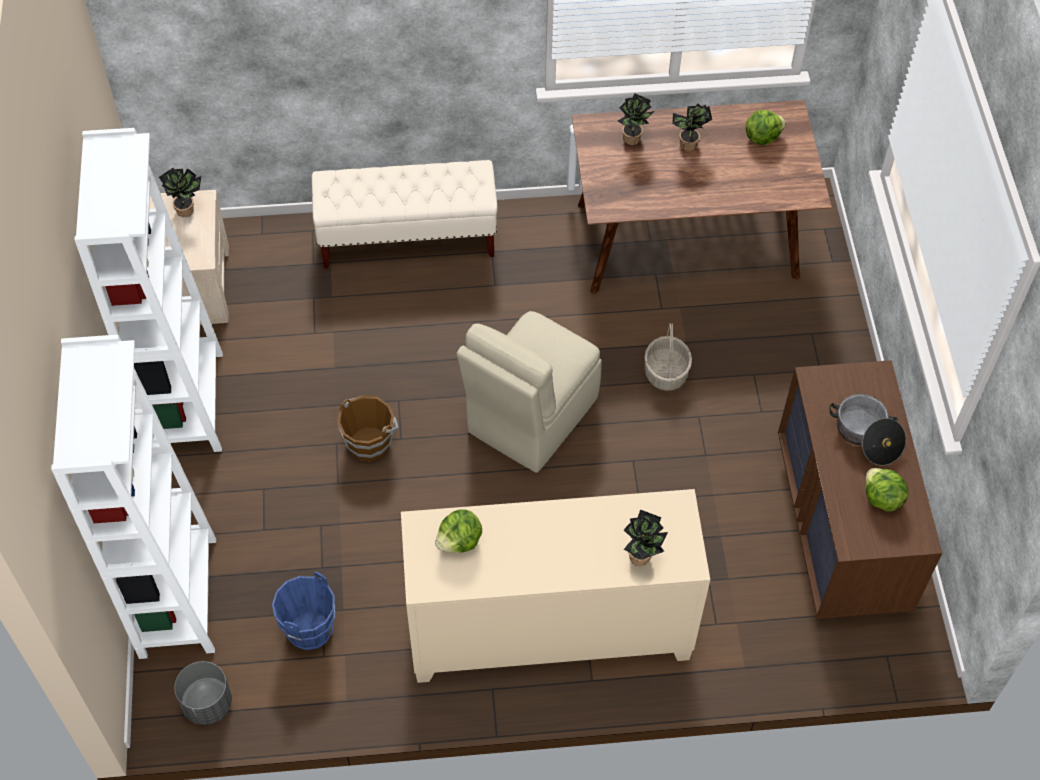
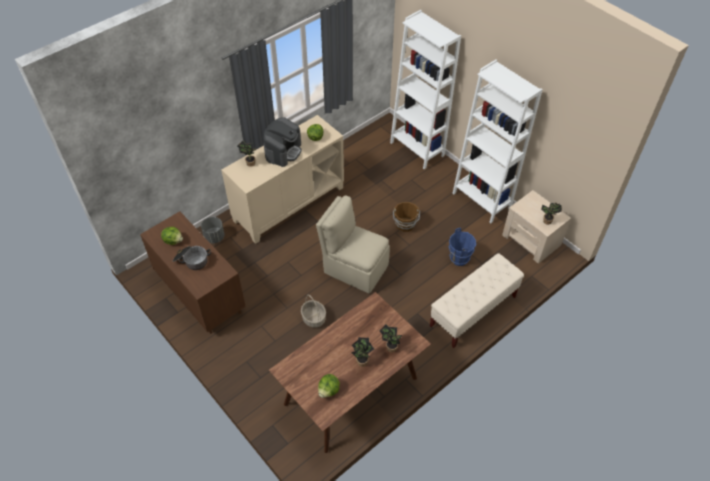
camera: 145 degrees right, 5 degrees down
grey planter [174,661,232,725] -> grey planter moved to [201,217,225,244]
blue bucket [272,571,335,650] -> blue bucket moved to [449,228,476,266]
beige chair [457,311,602,473] -> beige chair turned 60 degrees counterclockwise [316,196,390,293]
none -> coffee machine [264,117,302,167]

